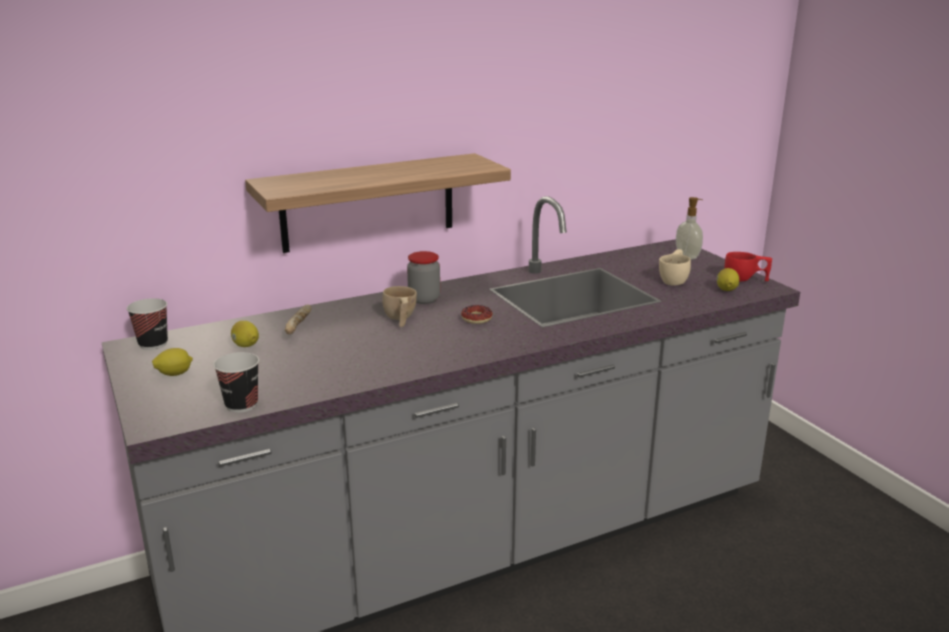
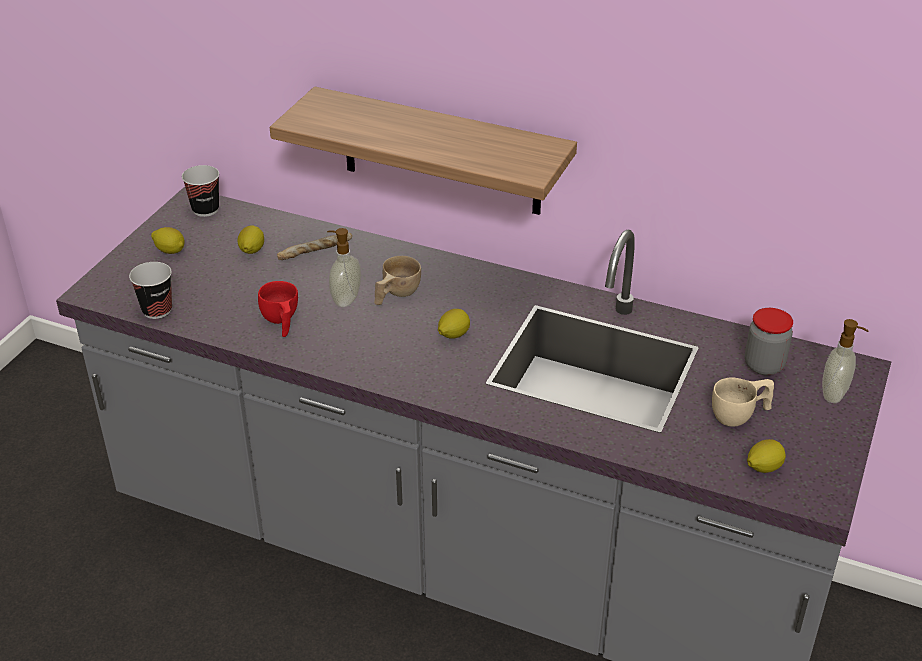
camera: 50 degrees right, 15 degrees up
jar [407,251,440,304] -> jar moved to [745,308,793,375]
donut [461,305,492,324] -> lemon [438,309,470,339]
red cup [725,252,772,281] -> red cup moved to [258,281,298,337]
none -> soap dispenser [327,228,361,307]

